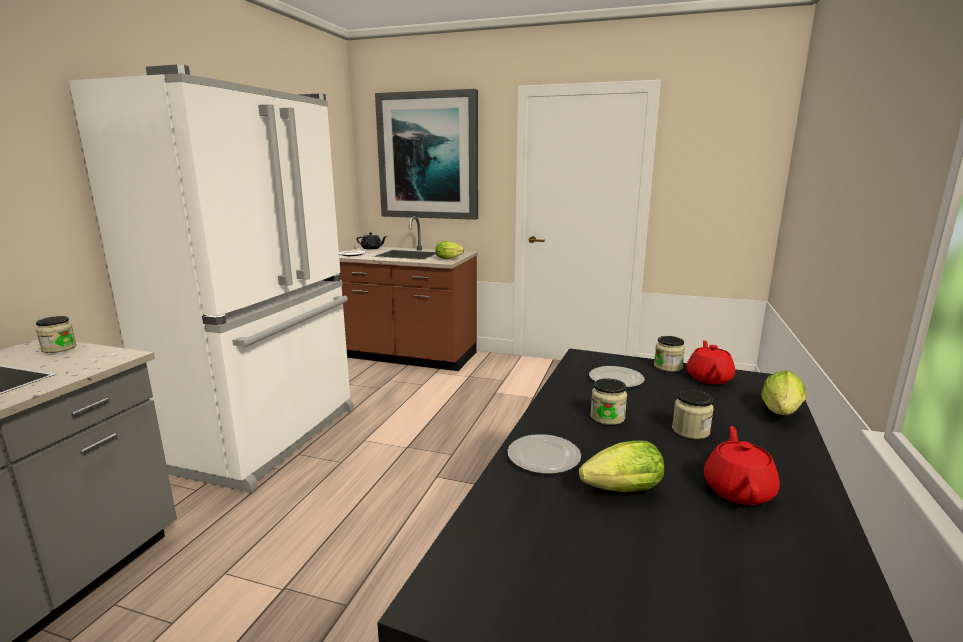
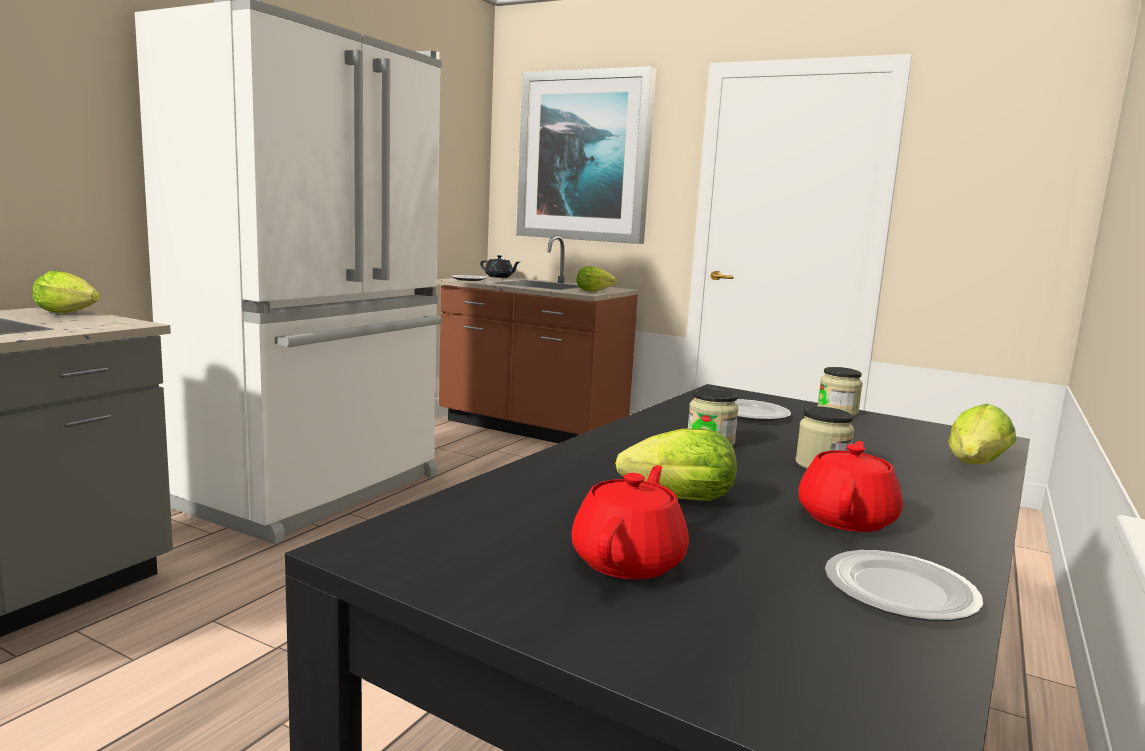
camera: 10 degrees right, 5 degrees down
jar [36,316,77,353] -> lettuce [33,271,100,313]
plate [508,434,581,474] -> plate moved to [825,550,983,621]
red teapot [687,340,735,384] -> red teapot moved to [572,465,689,580]

